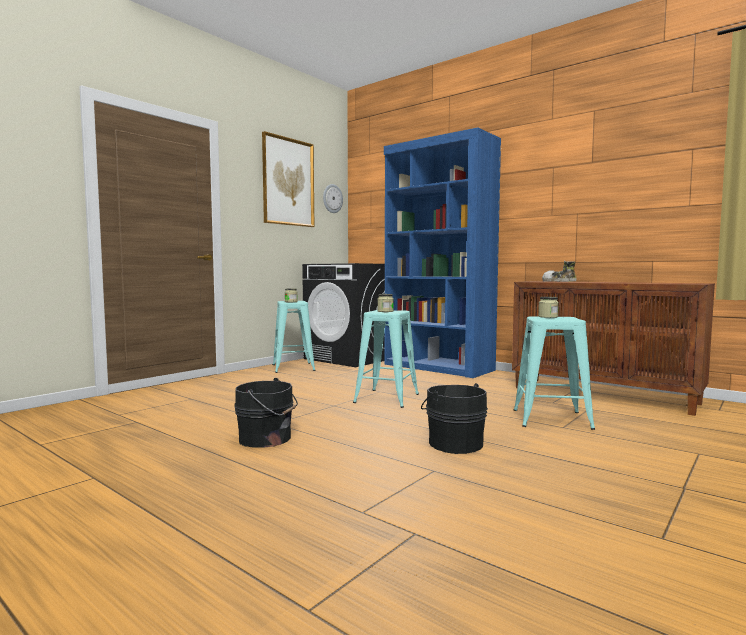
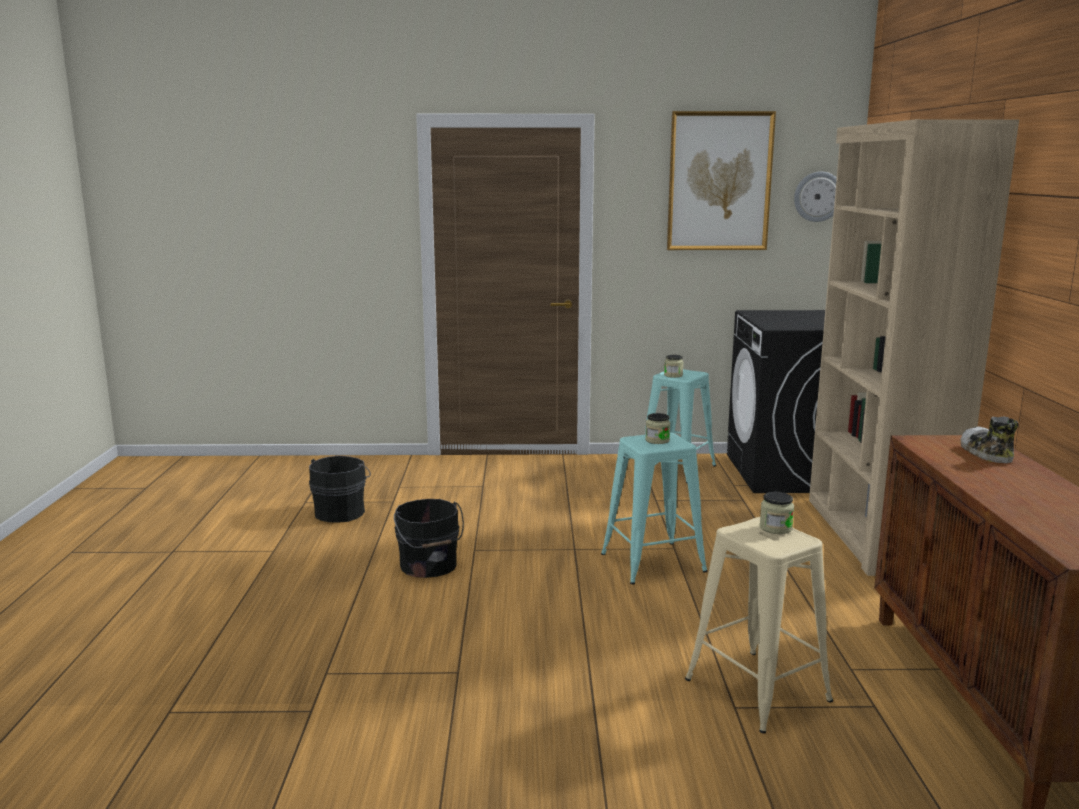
camera: 50 degrees right, 10 degrees up
blue bookcase [384,127,501,378] -> beige bookcase [809,119,1019,576]
black bucket [421,383,488,454] -> black bucket moved to [309,456,371,523]
turquoise stool [514,316,595,430] -> beige stool [685,517,833,734]

